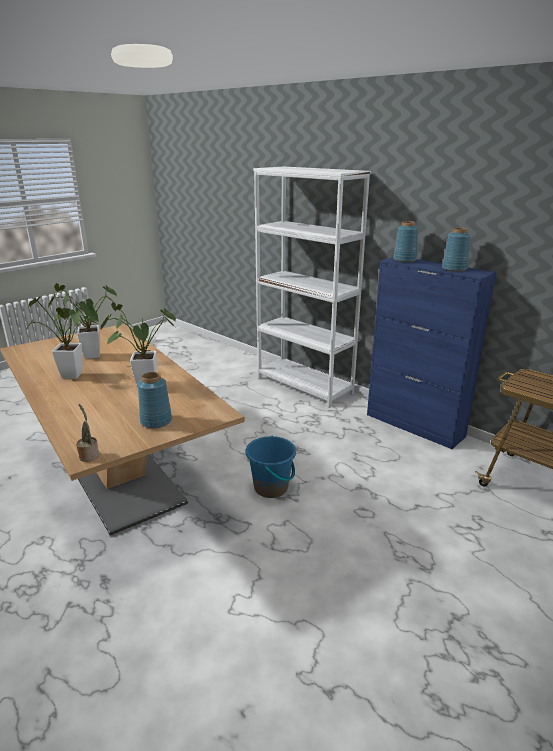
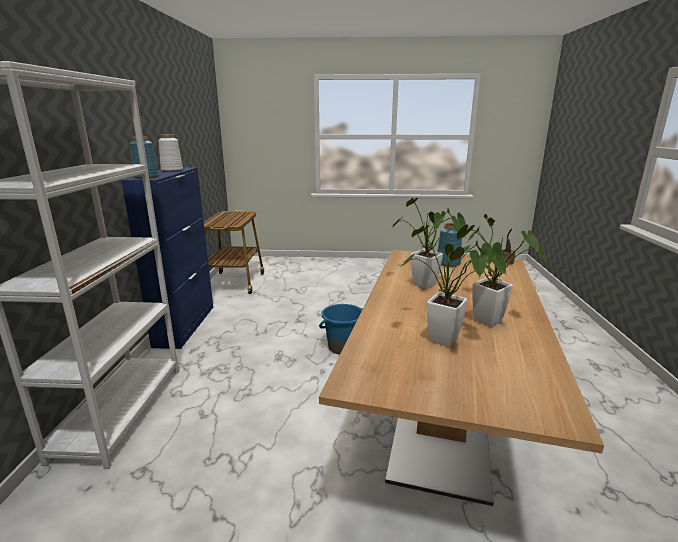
camera: 130 degrees left, 5 degrees down
blue vase [442,228,471,272] -> white vase [158,134,183,172]

